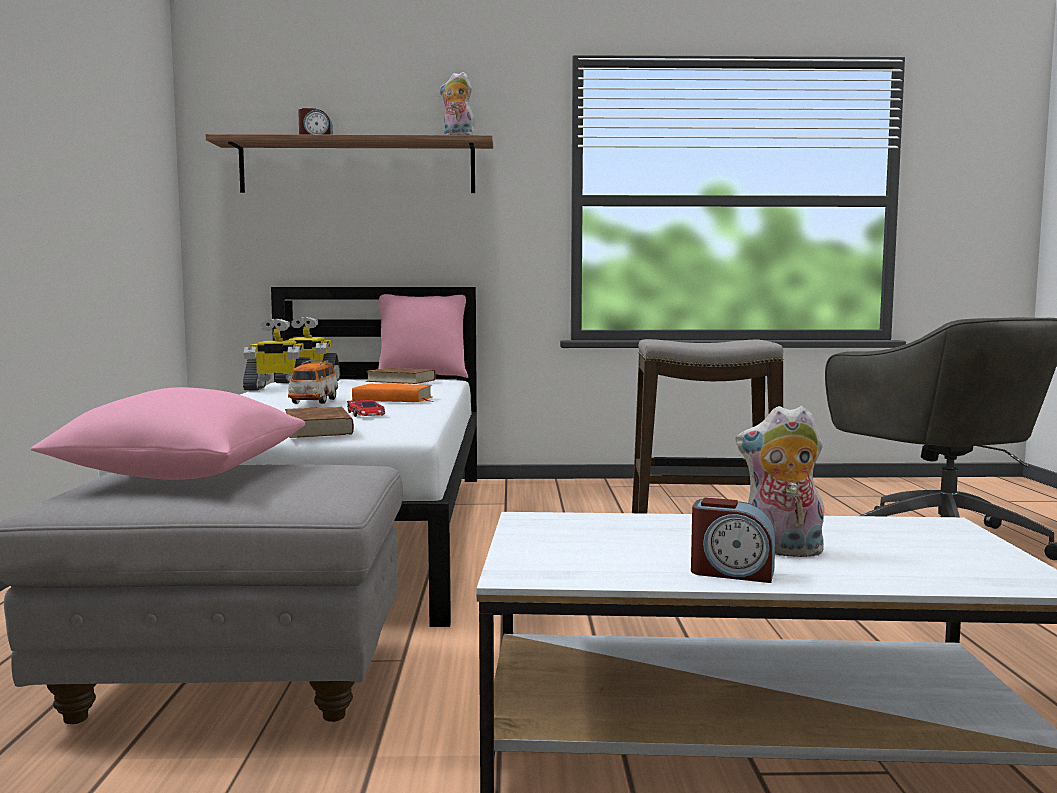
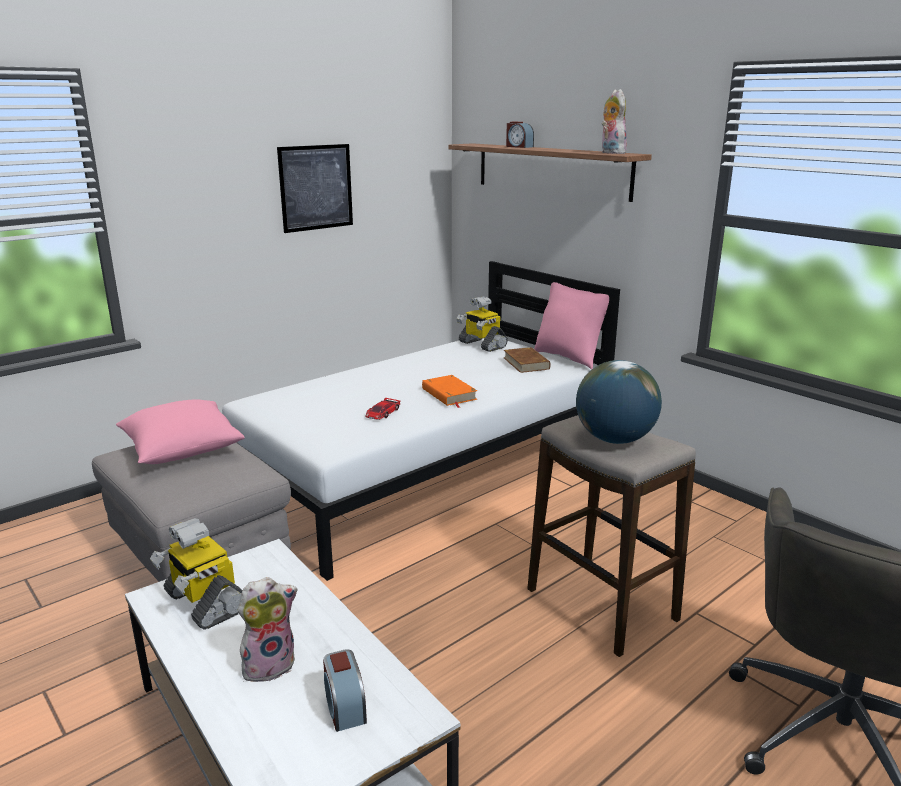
camera: 50 degrees right, 15 degrees up
toy robot [243,319,311,390] -> toy robot moved to [150,518,243,630]
brown book [285,406,354,438] -> none
toy car [288,360,338,404] -> none
alarm clock [691,498,775,583] -> alarm clock moved to [323,649,367,732]
plush toy [736,406,824,557] -> plush toy turned 90 degrees clockwise [238,577,298,682]
none -> picture [277,144,353,233]
none -> globe [576,360,662,444]

